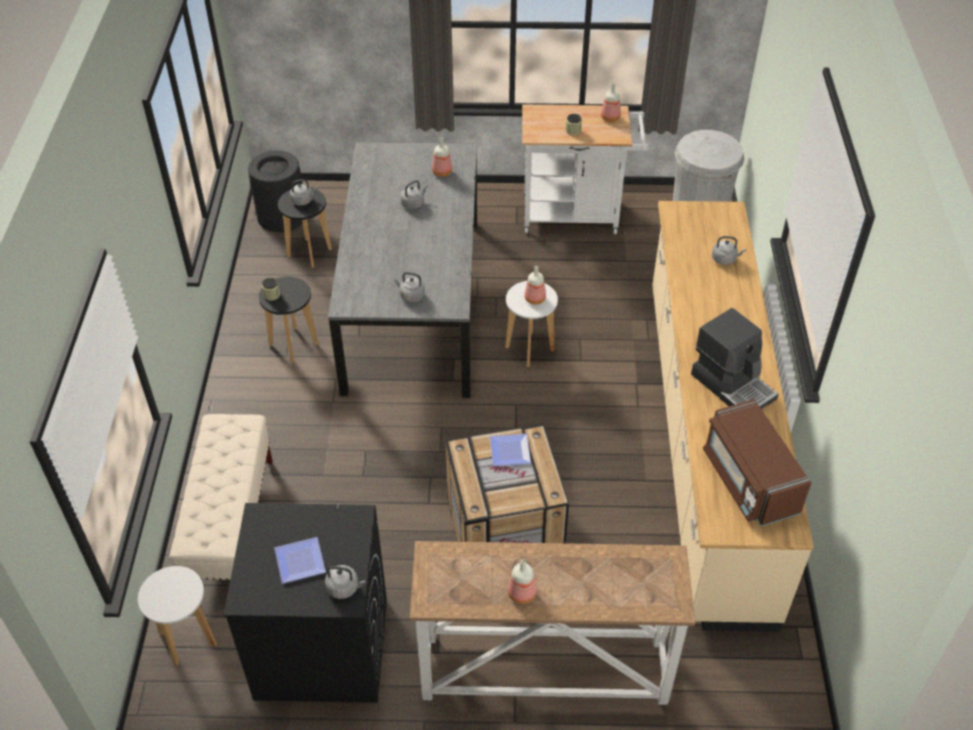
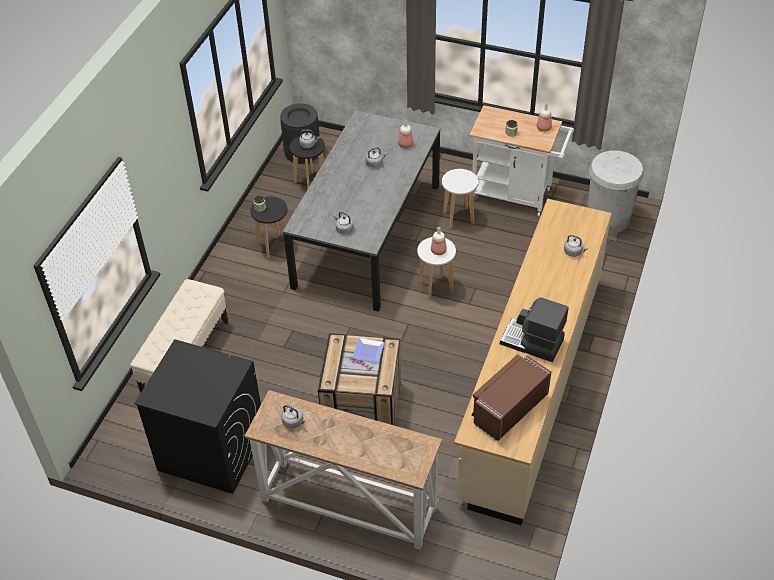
camera: 20 degrees right, 0 degrees up
white stool [138,566,217,666] -> white stool moved to [442,169,478,229]
plate [274,537,326,584] -> none
grey kettle [325,565,365,599] -> grey kettle moved to [281,405,306,429]
bottle [508,559,537,604] -> none
coffee machine [691,308,779,409] -> coffee machine turned 135 degrees clockwise [500,297,568,362]
brown microwave [703,399,811,526] -> brown microwave turned 45 degrees clockwise [472,354,551,442]

